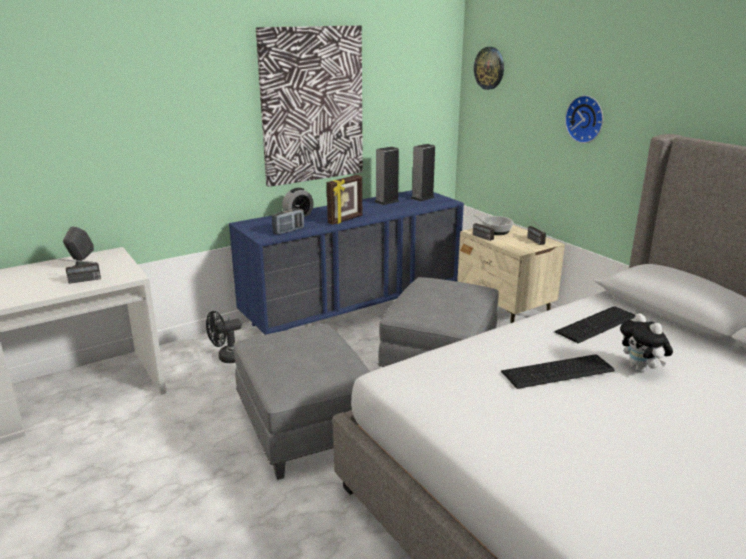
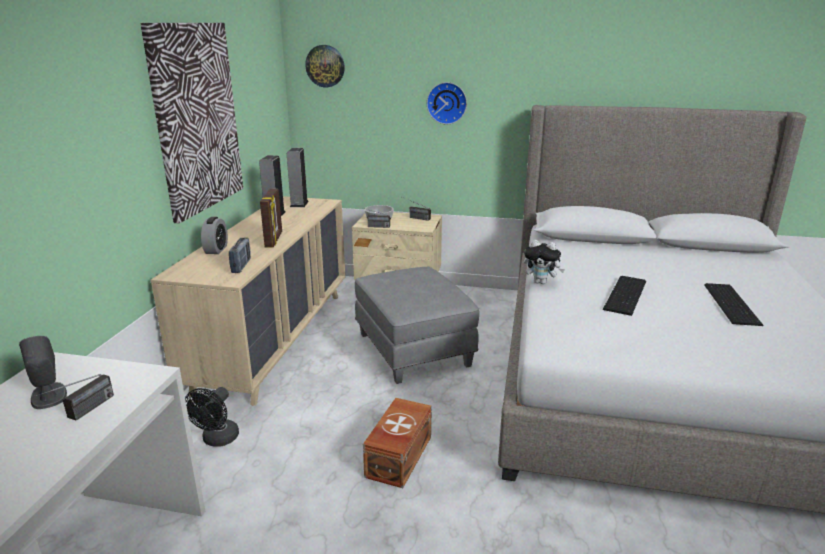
camera: 45 degrees left, 0 degrees up
blue dresser [229,190,464,335] -> beige dresser [151,196,345,406]
grey ottoman [233,324,370,480] -> brown storage box [363,398,432,488]
keyboard [555,306,636,343] -> keyboard moved to [704,283,764,326]
plush toy [620,313,673,373] -> plush toy moved to [524,240,565,284]

